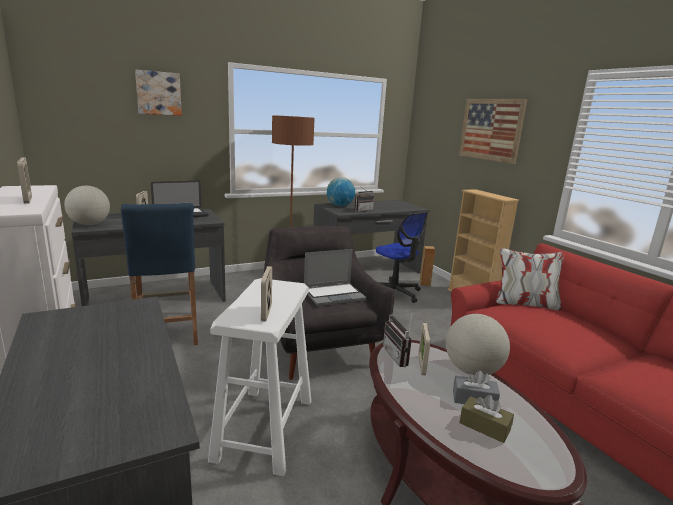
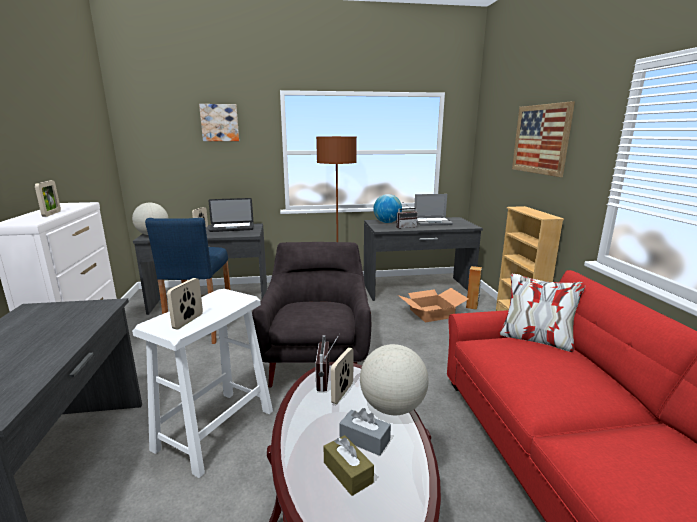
camera: 20 degrees right, 0 degrees up
laptop [304,249,366,306] -> laptop moved to [414,194,453,226]
office chair [376,212,428,303] -> cardboard box [398,288,468,323]

